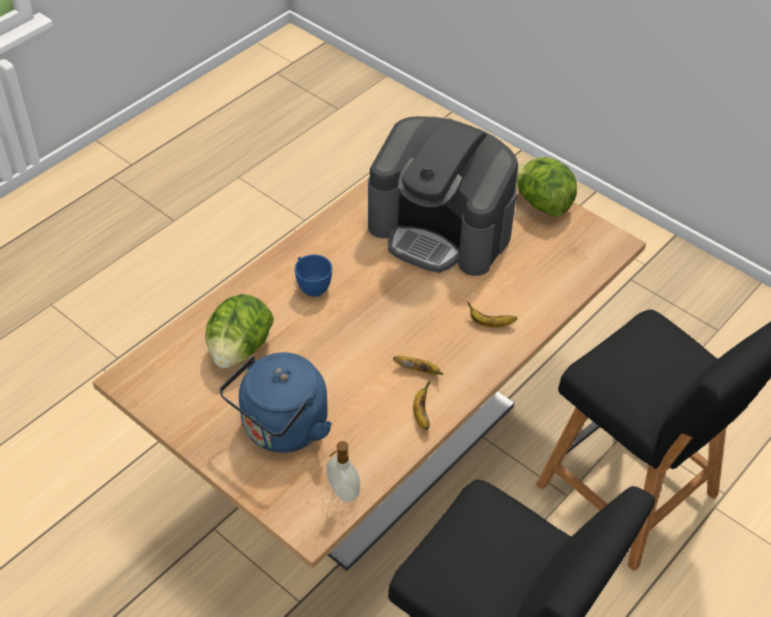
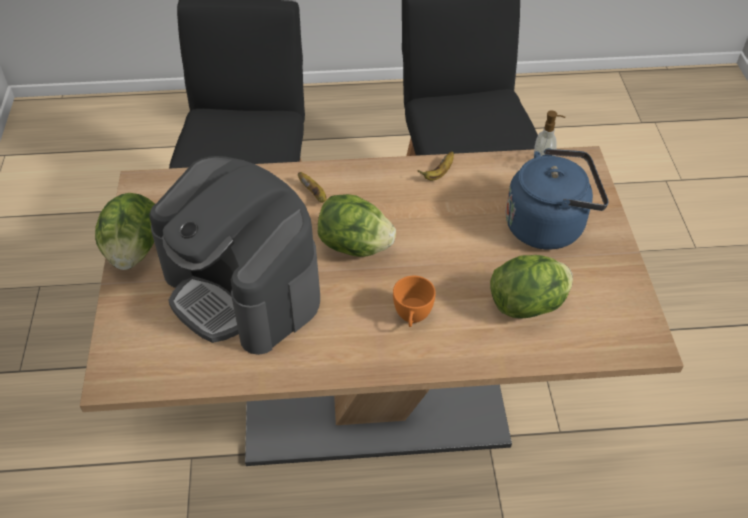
camera: 135 degrees left, 0 degrees up
blue cup [295,255,332,297] -> orange cup [393,276,436,327]
coffee machine [368,116,518,276] -> coffee machine turned 150 degrees clockwise [150,156,320,355]
banana [393,356,443,375] -> none
none -> lettuce [318,194,396,257]

